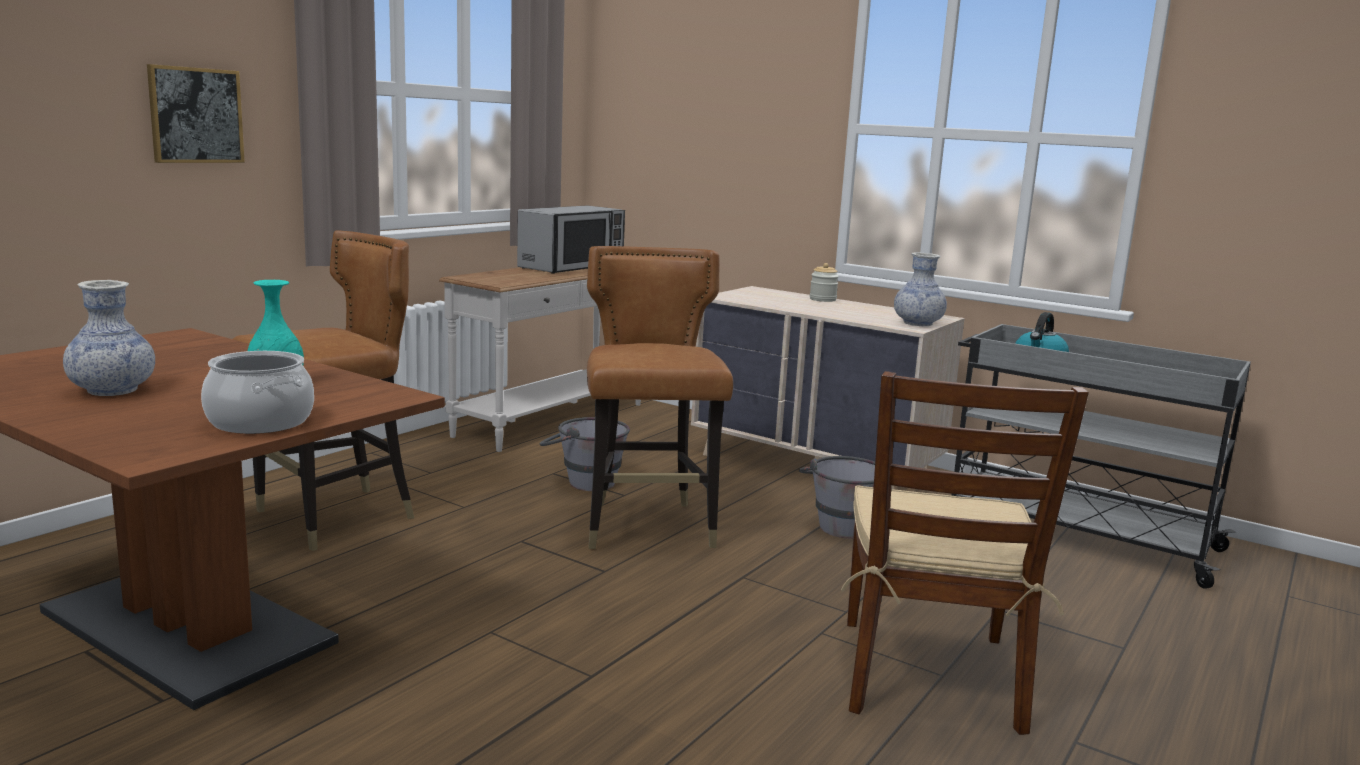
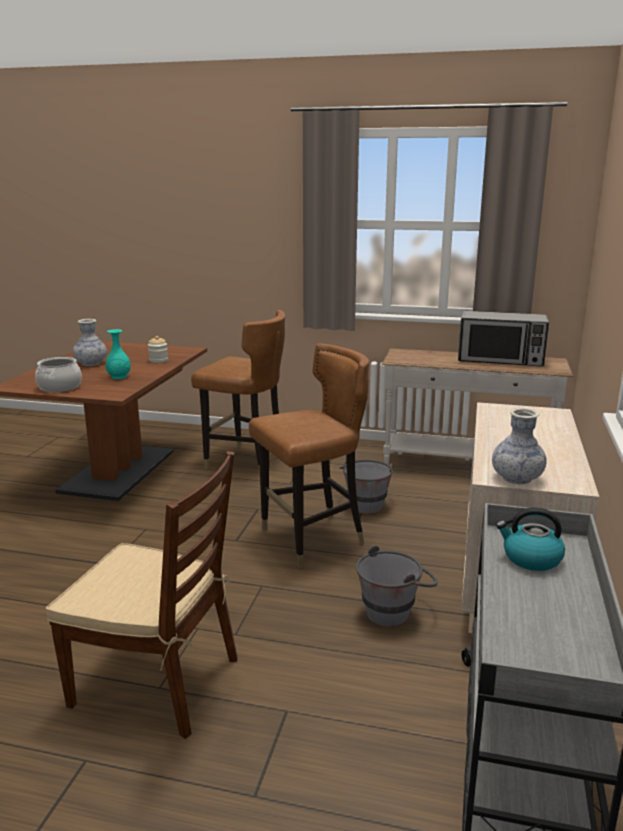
camera: 70 degrees right, 5 degrees up
picture [147,64,245,163] -> none
jar [810,263,839,302] -> jar moved to [148,336,168,363]
brown chair [841,371,1089,735] -> brown chair turned 150 degrees counterclockwise [46,451,238,739]

